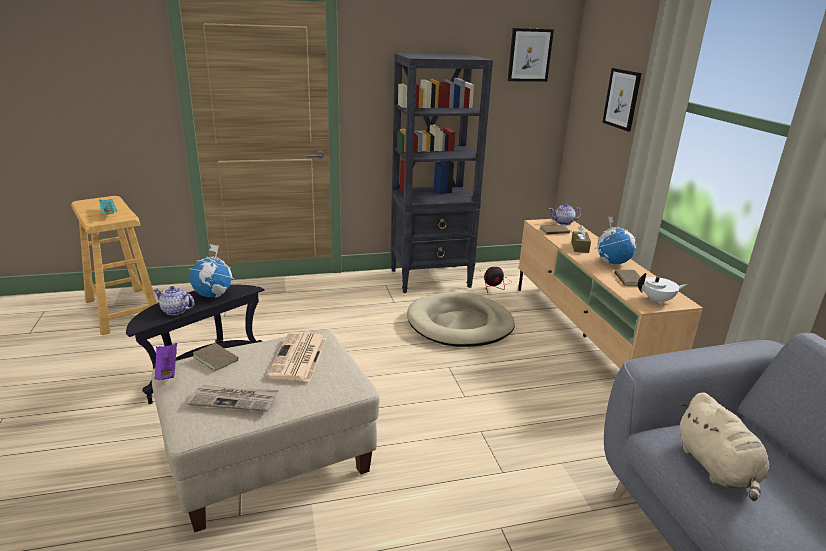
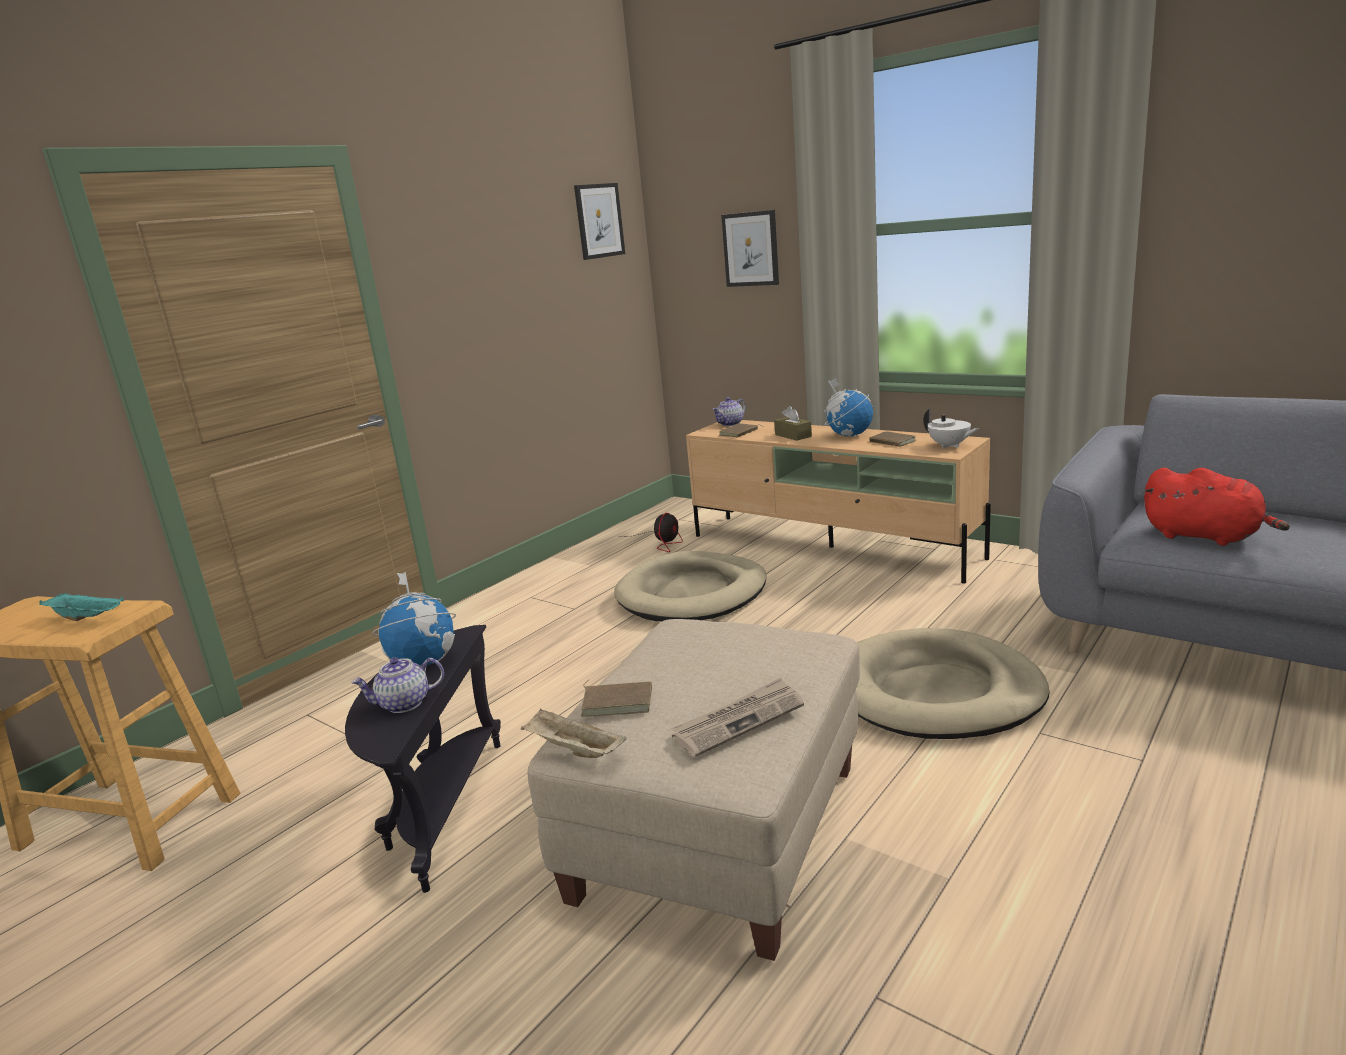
camera: 35 degrees left, 5 degrees down
purple tray [155,343,177,380] -> beige tray [521,708,627,758]
newspaper [266,332,327,381] -> none
black bookcase [391,53,493,293] -> none
white teapot [638,273,687,305] -> white teapot turned 90 degrees clockwise [923,408,979,449]
beige plush toy [679,392,769,501] -> red plush toy [1143,468,1290,546]
none -> beige dog bed [856,628,1050,739]

